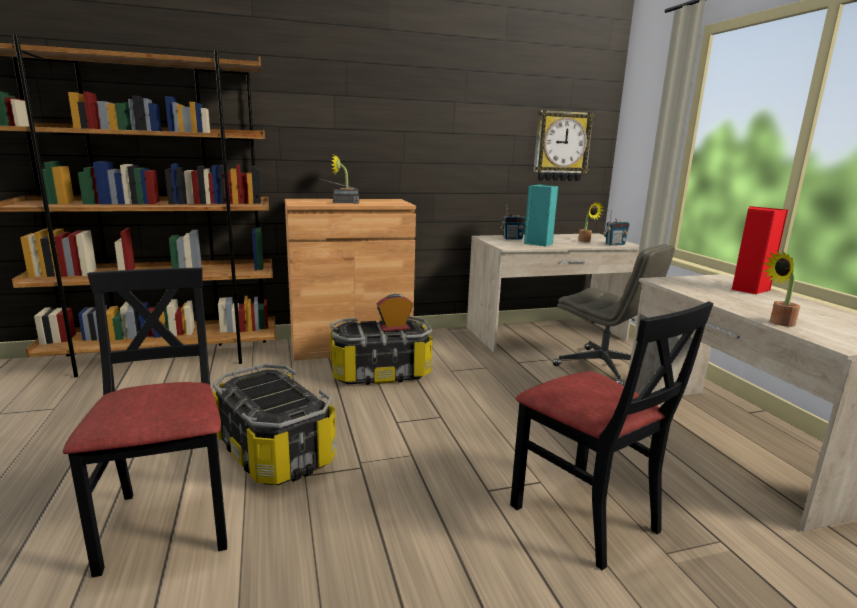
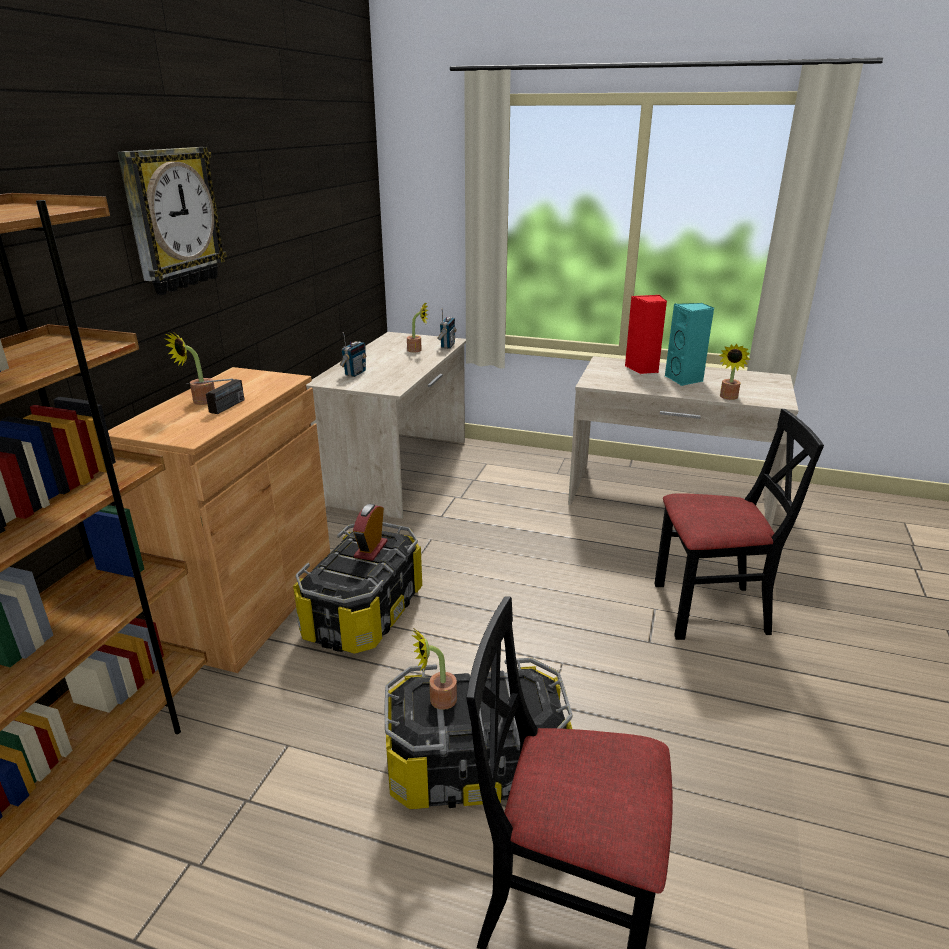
camera: 55 degrees left, 10 degrees up
turquoise speaker [524,185,559,246] -> turquoise speaker moved to [665,303,714,386]
wall clock [533,110,595,181] -> wall clock moved to [118,147,227,295]
grey office chair [553,244,675,386] -> none
none -> potted plant [412,627,457,710]

